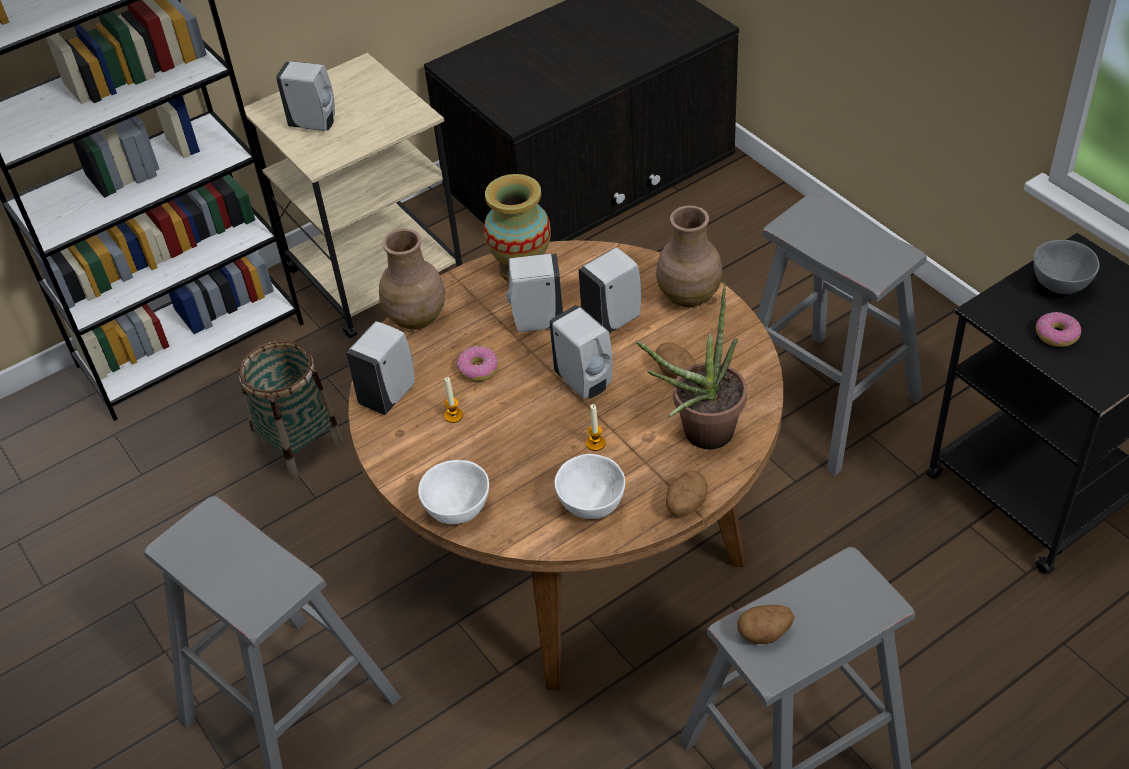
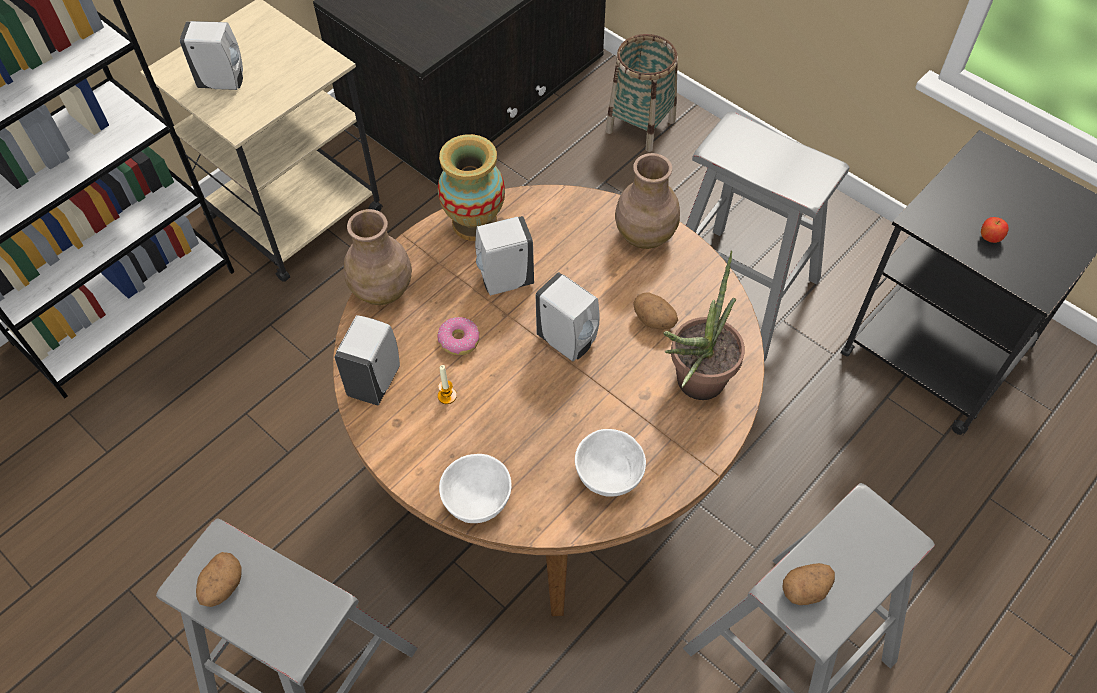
camera: 15 degrees left, 10 degrees up
basket [239,340,344,480] -> basket moved to [606,34,678,152]
white soap dispenser [578,247,641,333] -> none
candle [586,404,606,451] -> none
potato [666,470,708,517] -> potato moved to [196,552,241,607]
grey bowl [1033,240,1100,294] -> none
donut [1036,312,1081,347] -> apple [981,217,1009,243]

